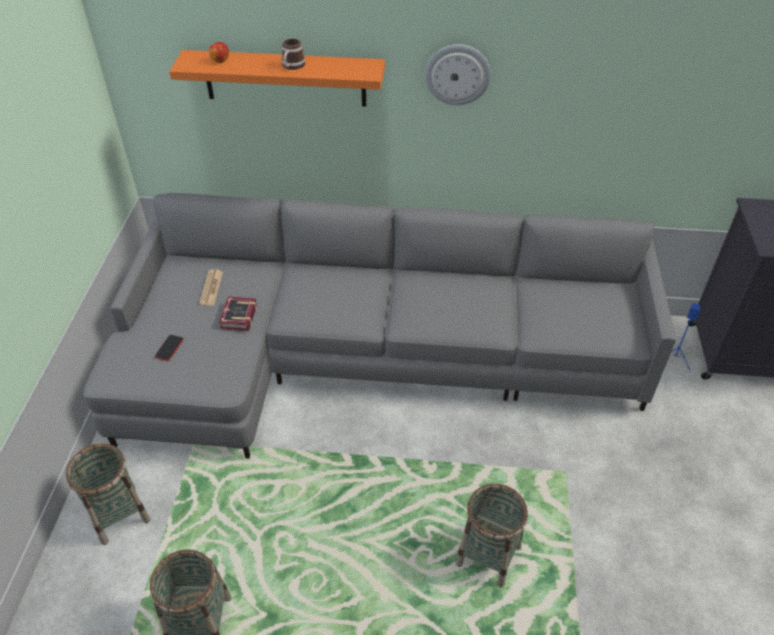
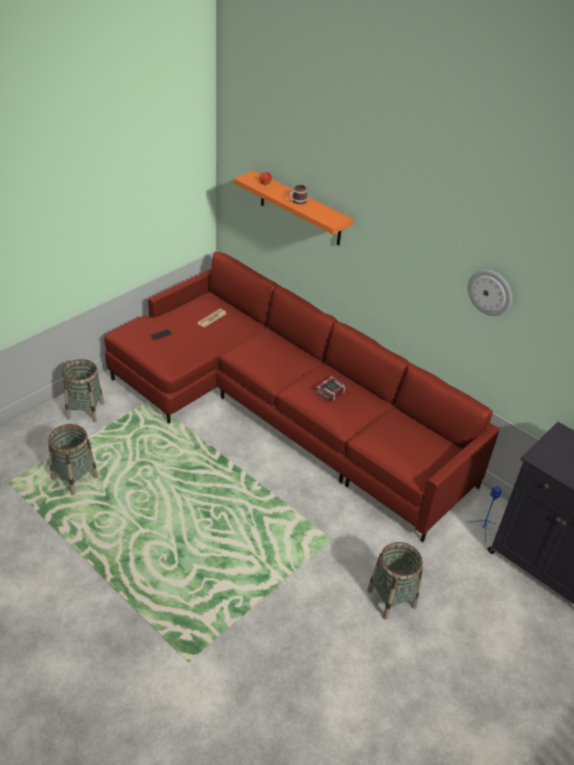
camera: 35 degrees right, 5 degrees down
grey sofa [83,193,676,458] -> red sofa [104,252,500,542]
book [219,297,257,331] -> book moved to [314,376,347,402]
wall clock [425,44,491,105] -> wall clock moved to [468,270,512,316]
basket [456,483,528,587] -> basket moved to [367,542,423,619]

